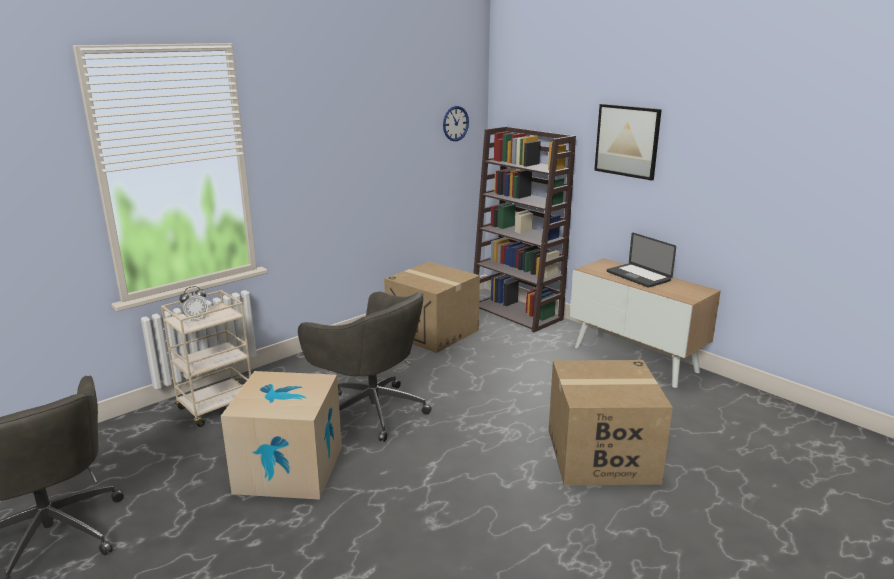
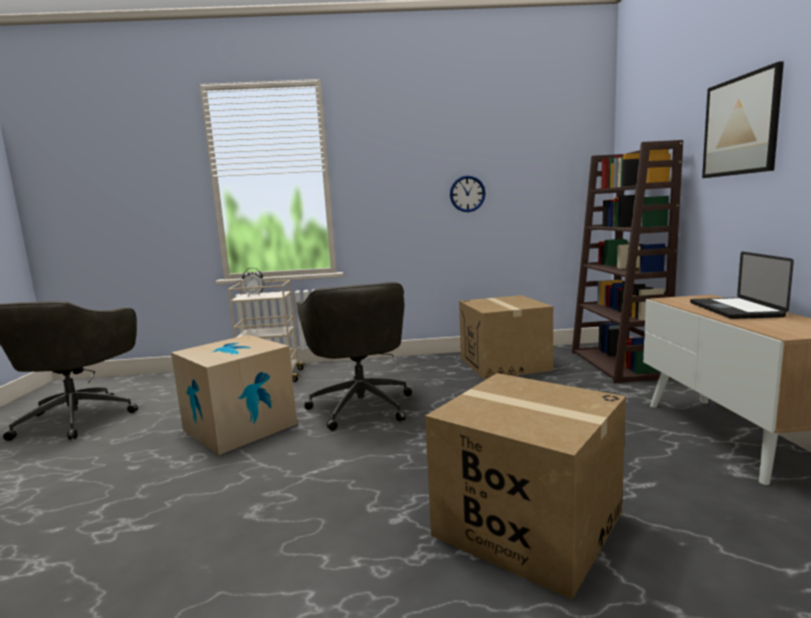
camera: 40 degrees right, 10 degrees down
wall clock [443,106,469,141] -> wall clock moved to [450,175,485,212]

